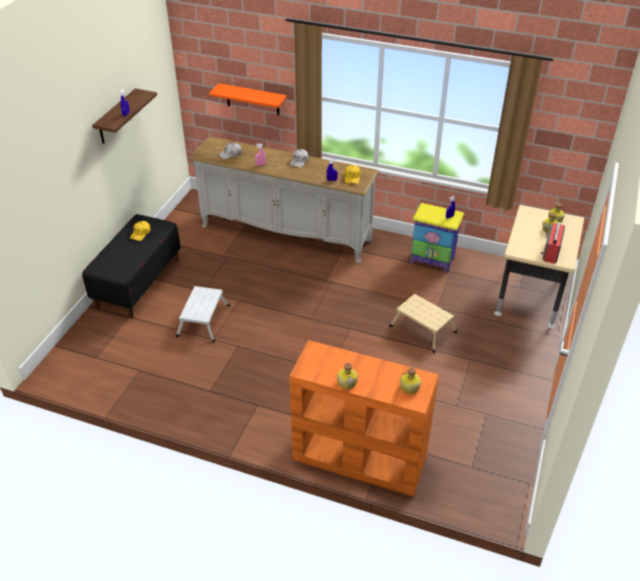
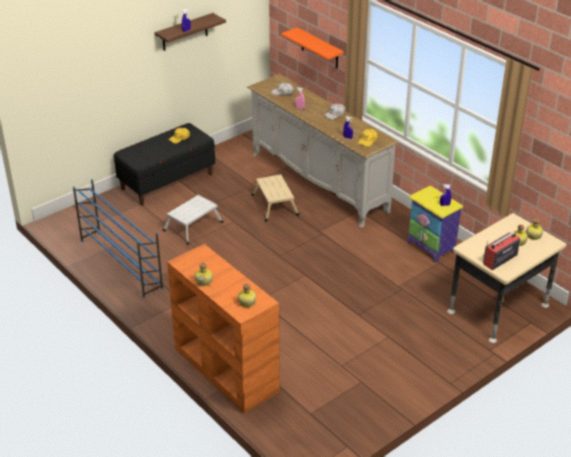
camera: 30 degrees right, 5 degrees down
beige step ladder [389,294,458,353] -> beige step ladder moved to [252,174,299,222]
none -> blue shoe rack [73,179,163,298]

